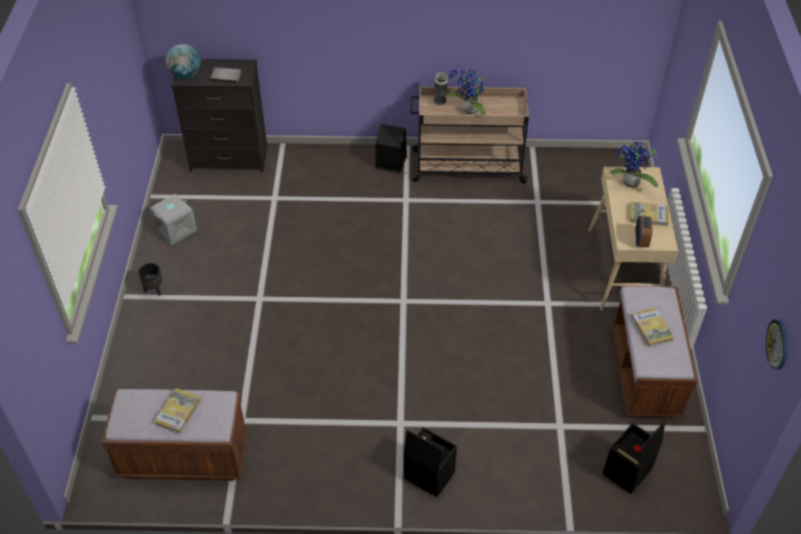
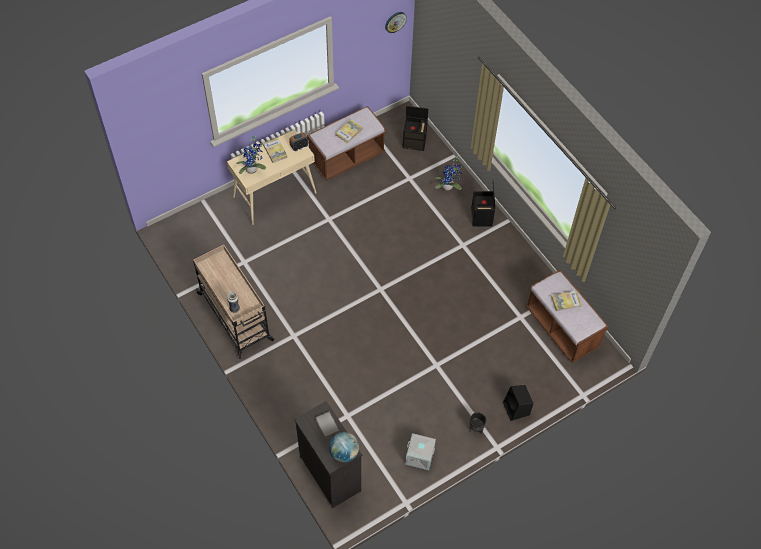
camera: 125 degrees left, 10 degrees up
black speaker [375,124,407,173] -> black speaker moved to [503,385,533,421]
potted plant [445,68,486,115] -> potted plant moved to [435,157,462,191]

